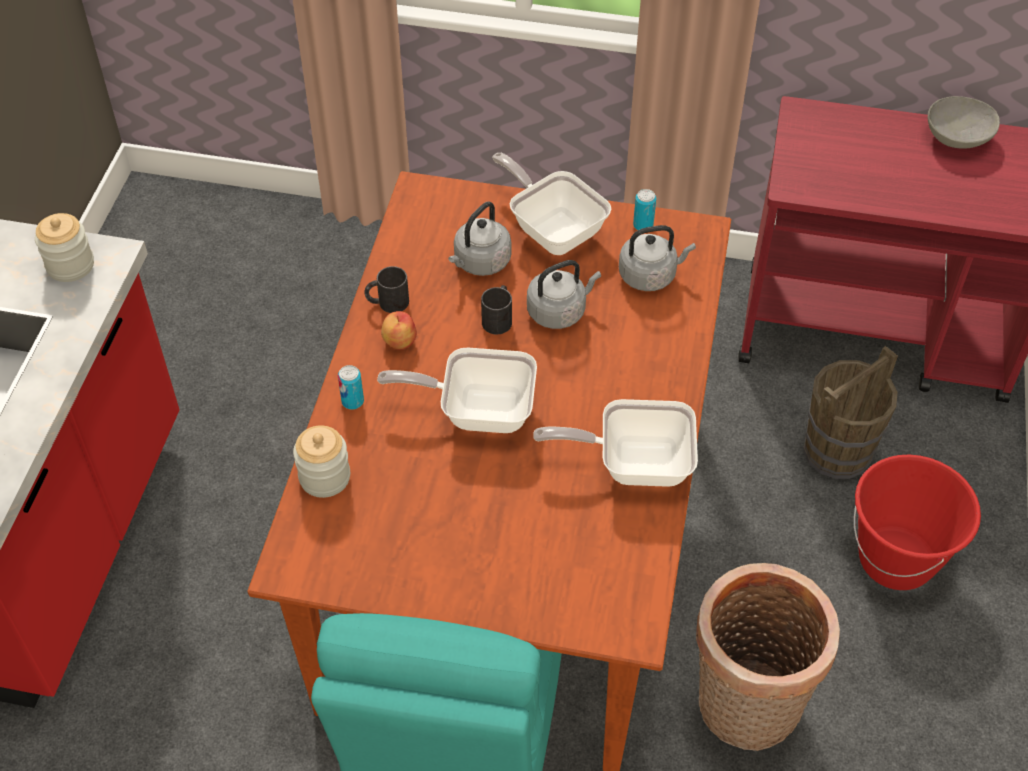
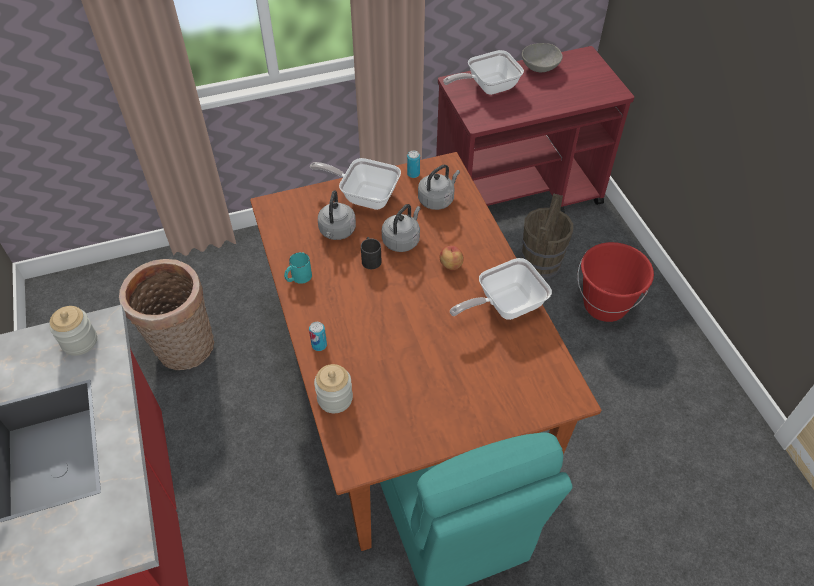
camera: 30 degrees left, 0 degrees up
black mug [365,266,409,313] -> turquoise mug [284,252,312,284]
frying pan [377,348,537,433] -> frying pan moved to [443,50,524,95]
apple [381,311,417,350] -> apple moved to [440,246,464,270]
basket [696,563,840,751] -> basket moved to [119,259,214,370]

